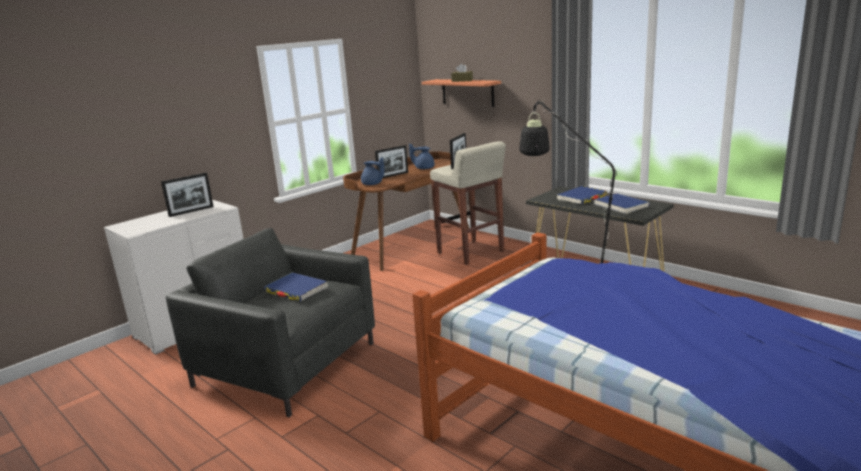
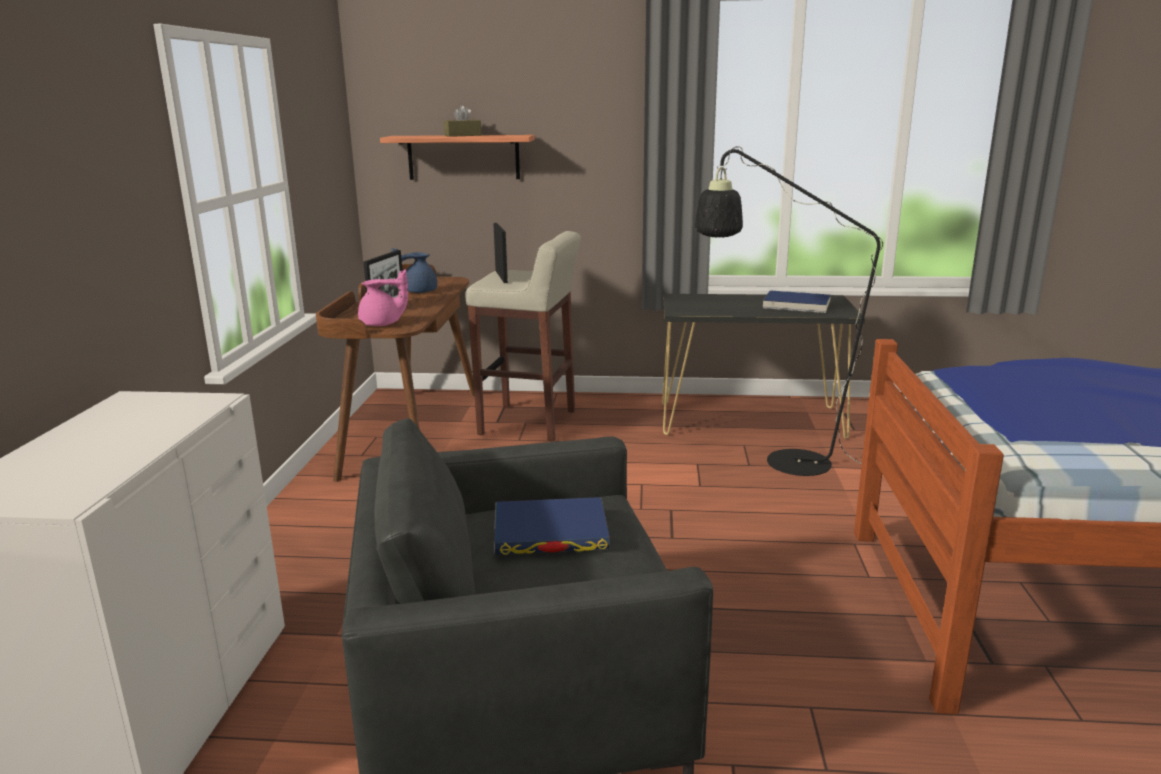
camera: 40 degrees left, 0 degrees up
picture frame [161,173,214,217] -> none
blue teapot [361,157,384,185] -> pink teapot [358,269,408,326]
blue book [557,186,607,204] -> none

